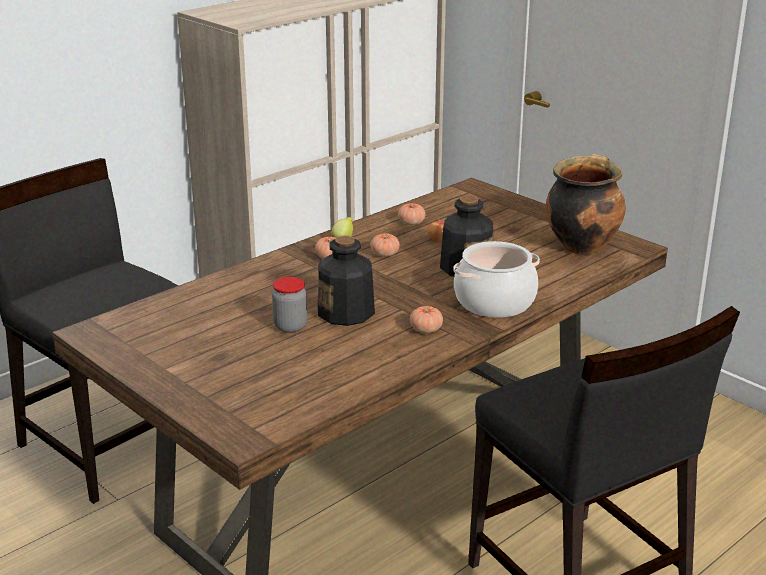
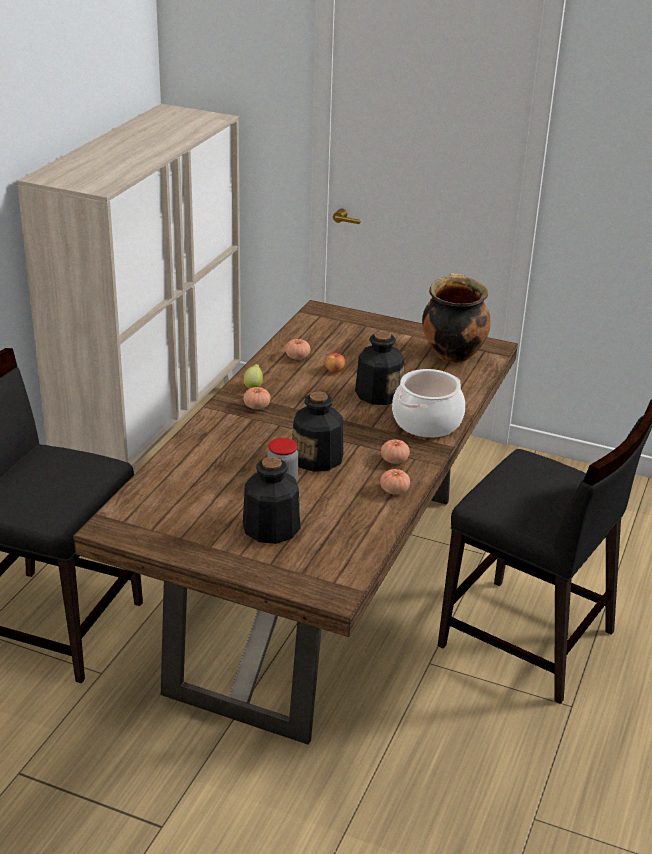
camera: 25 degrees left, 5 degrees up
tomato [371,233,400,257] -> tomato moved to [380,469,410,495]
none -> bottle [243,457,300,544]

